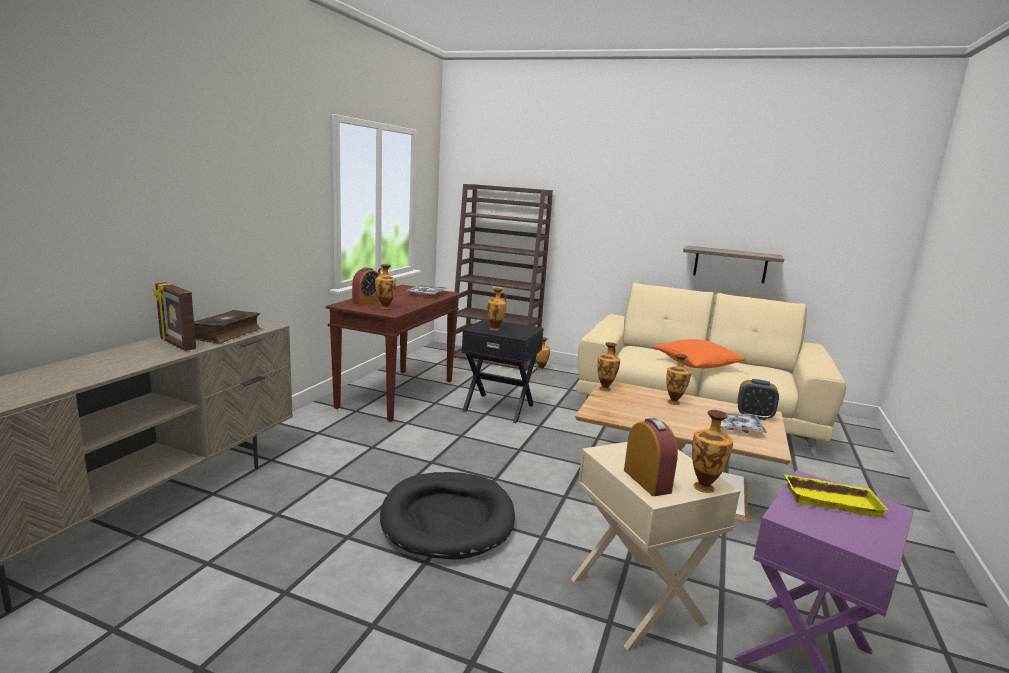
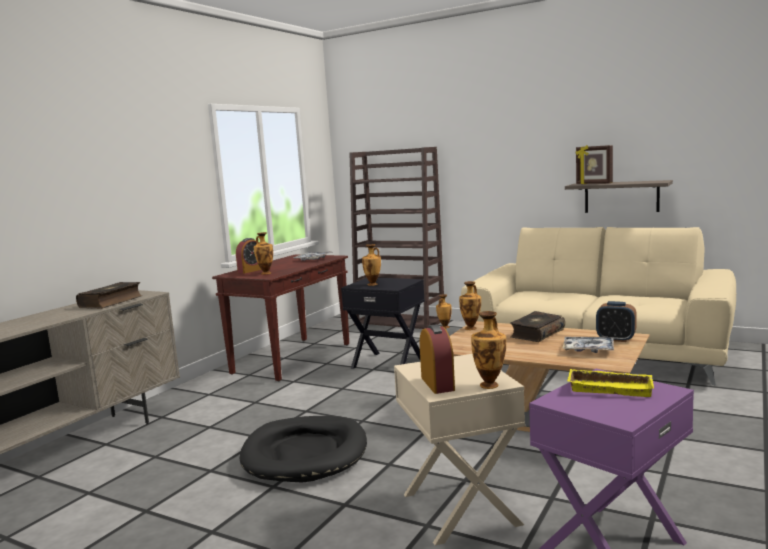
camera: 10 degrees right, 5 degrees down
picture frame [154,282,196,351] -> picture frame moved to [576,145,613,184]
orange pillow [653,339,746,368] -> none
vase [666,354,691,405] -> book [510,311,565,342]

